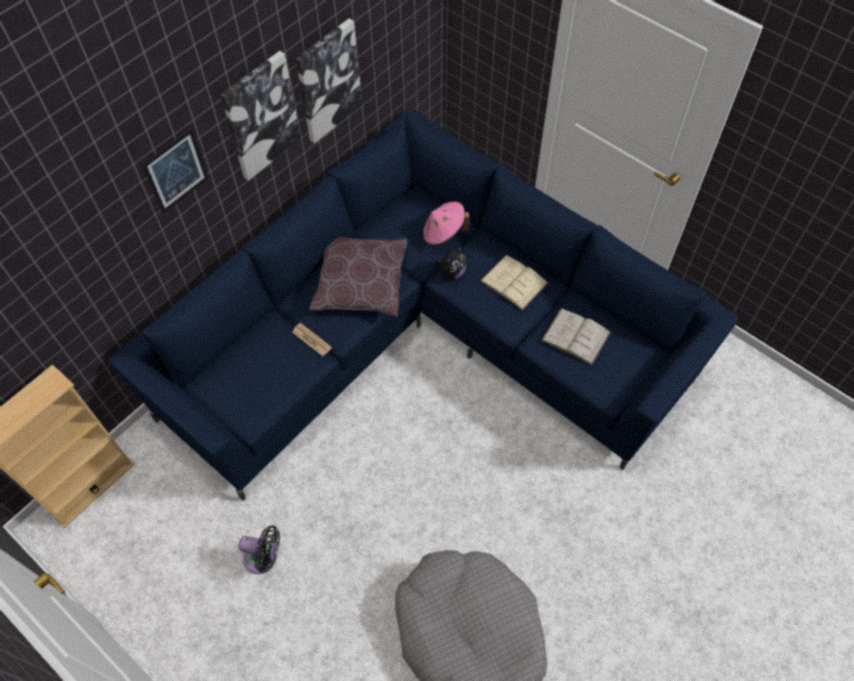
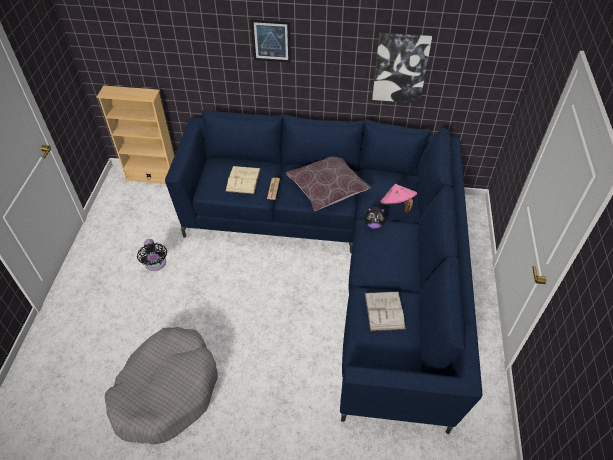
camera: 55 degrees right, 10 degrees down
picture [220,51,301,181] -> none
beige book [480,255,548,310] -> beige book moved to [225,166,261,194]

